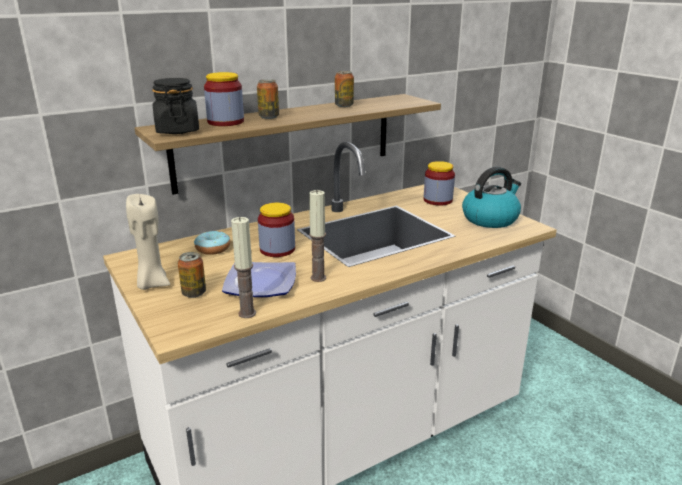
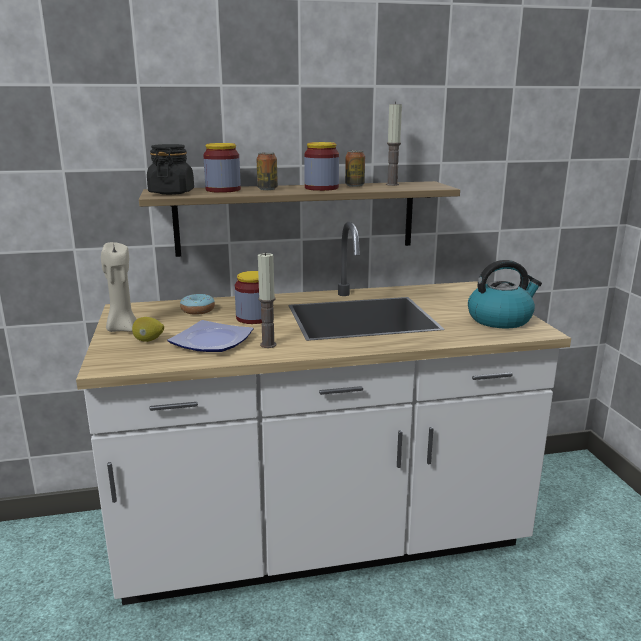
camera: 20 degrees right, 5 degrees down
can [178,252,206,298] -> lemon [132,317,164,342]
candle [231,217,256,318] -> candle moved to [386,102,402,186]
jar [424,161,455,206] -> jar moved to [304,142,339,191]

